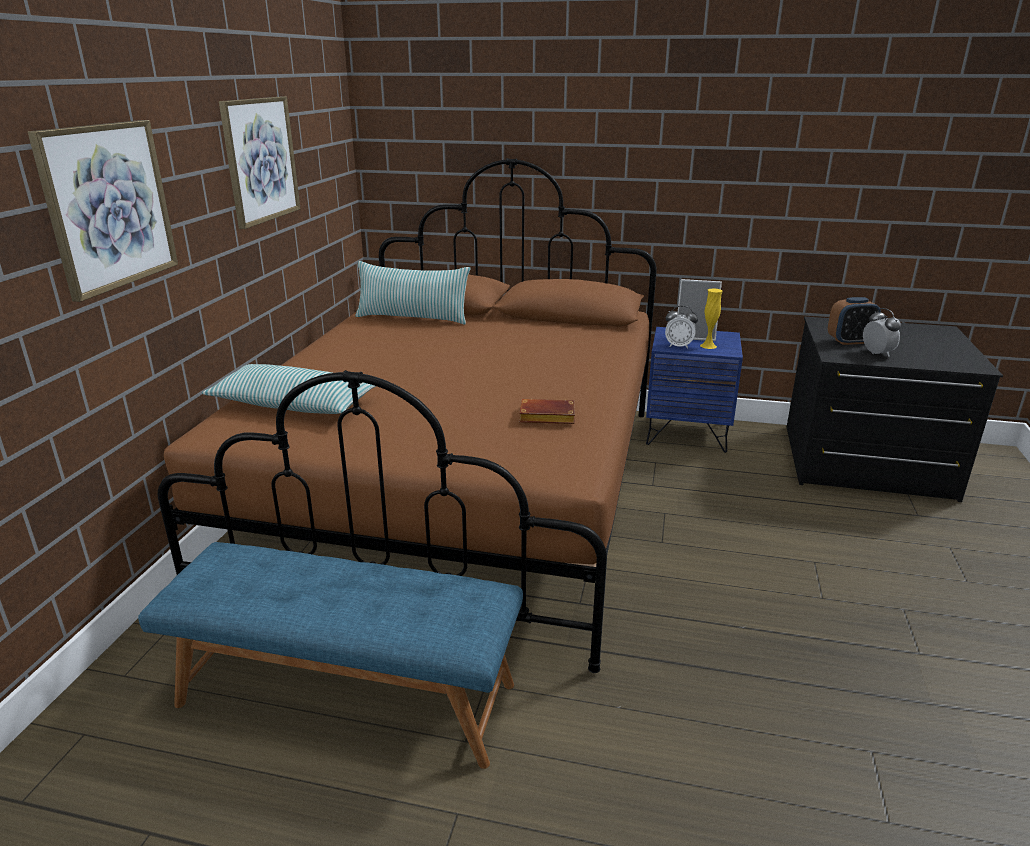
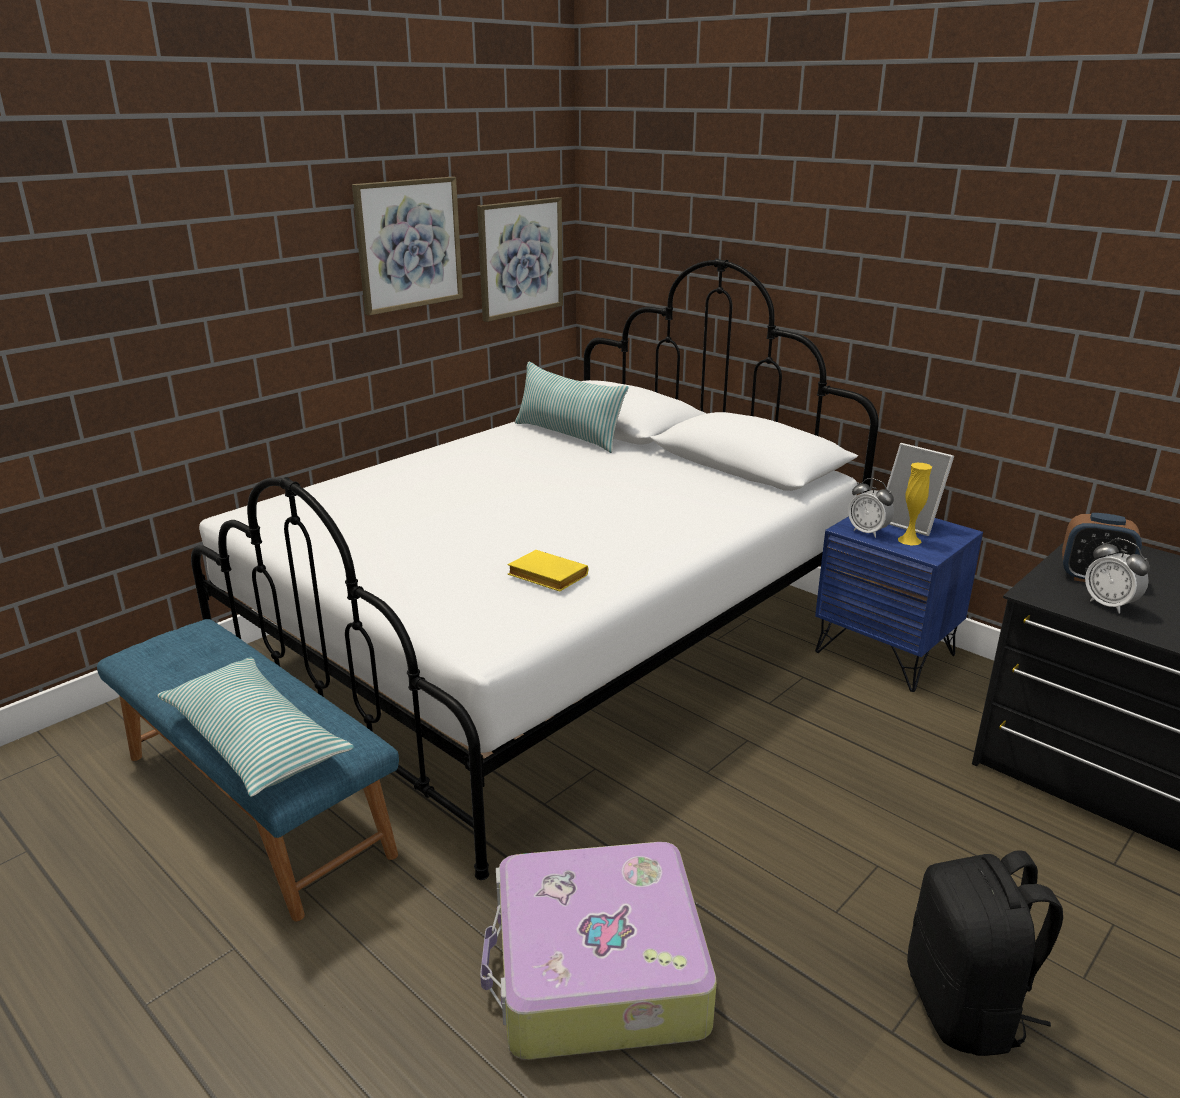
camera: 30 degrees right, 0 degrees up
picture [28,120,178,302] -> picture moved to [477,197,563,322]
brown bed [158,158,657,673] -> white bed [191,258,879,880]
pillow [202,364,376,414] -> pillow moved to [157,658,354,797]
brown book [519,399,575,424] -> yellow book [508,550,588,592]
alarm clock [863,308,901,357] -> alarm clock turned 135 degrees clockwise [1085,538,1150,614]
none -> suitcase [480,842,717,1060]
none -> black backpack [907,851,1063,1056]

